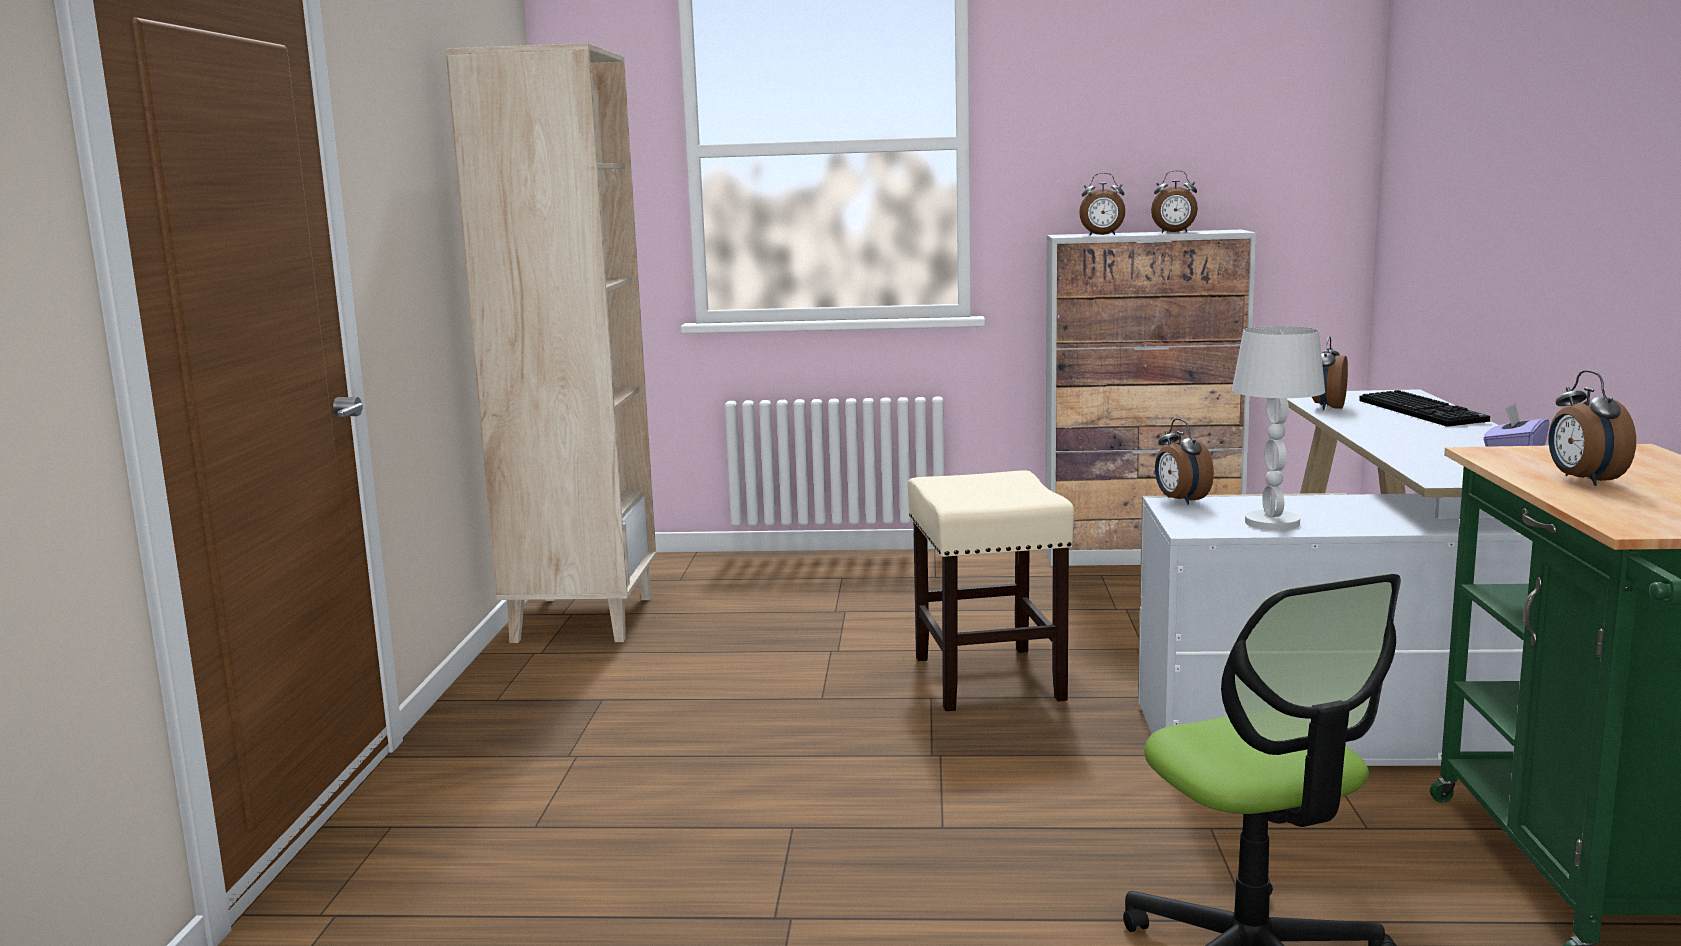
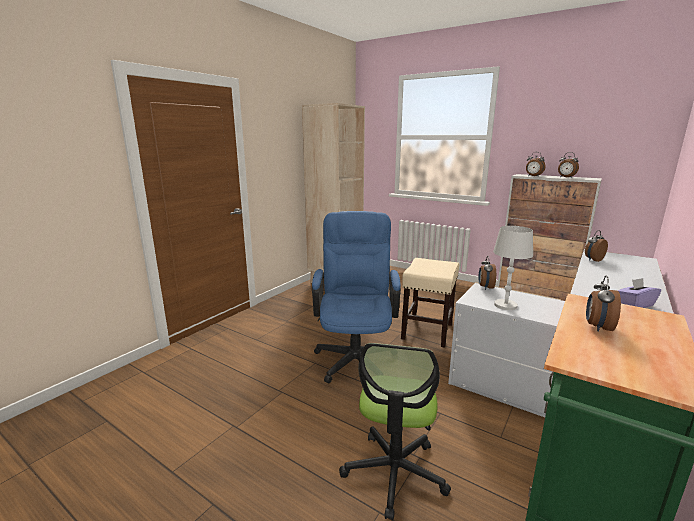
camera: 30 degrees right, 5 degrees up
keyboard [1359,390,1490,427] -> none
none -> blue office chair [312,211,401,383]

